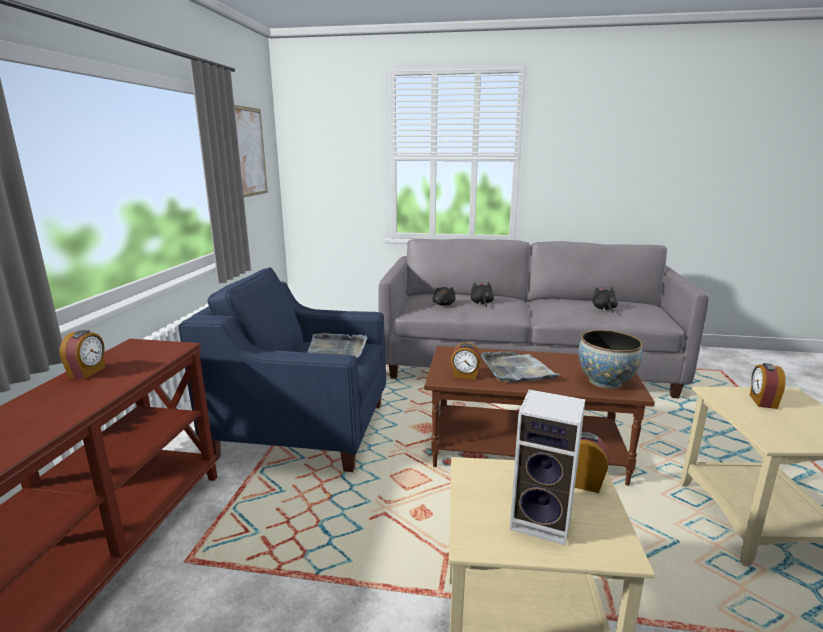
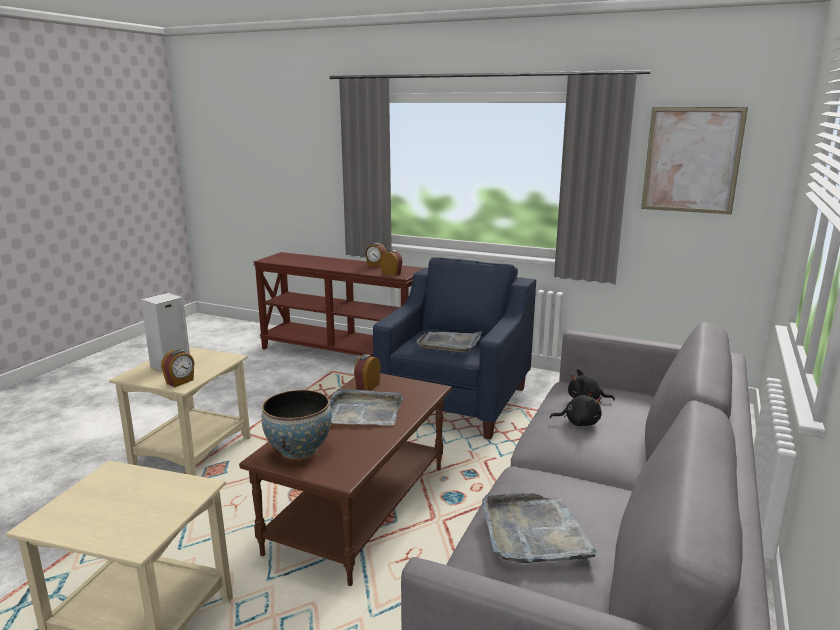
camera: 105 degrees right, 0 degrees up
black plush toy [592,287,618,313] -> grey tray [482,493,601,563]
alarm clock [750,363,786,409] -> alarm clock moved to [380,249,403,276]

